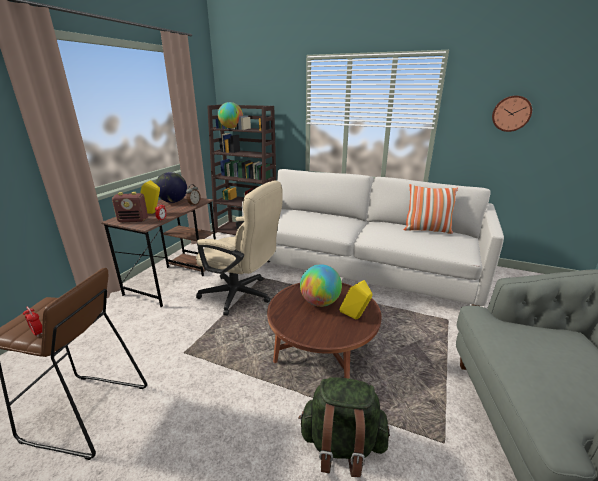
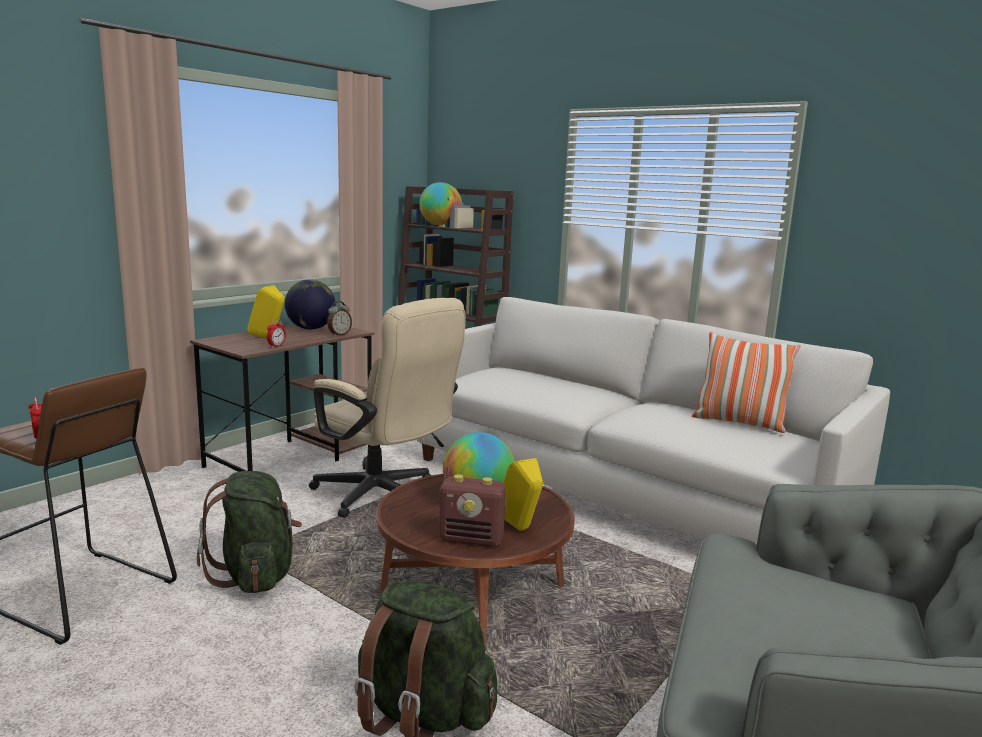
camera: 15 degrees right, 10 degrees down
radio [112,192,148,222] -> radio moved to [439,474,506,546]
wall clock [492,96,532,132] -> none
none -> green backpack [197,471,302,593]

